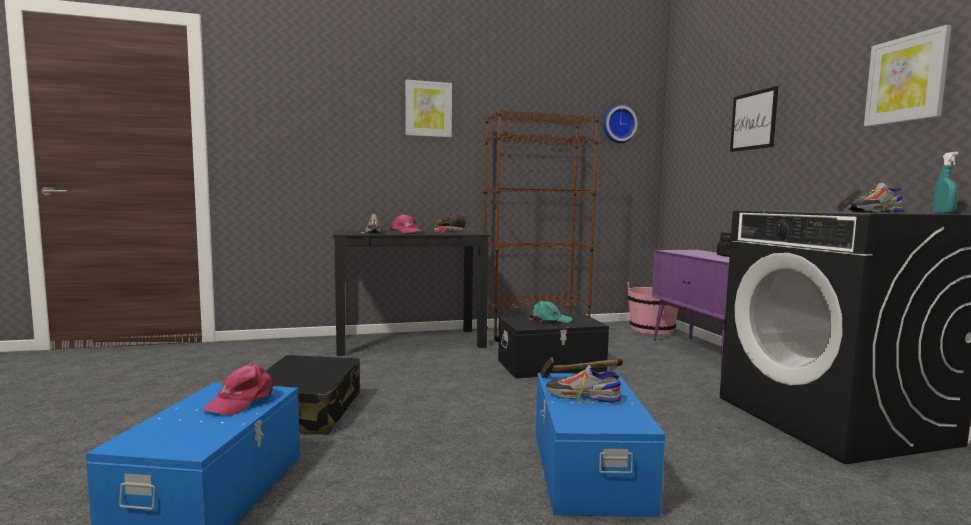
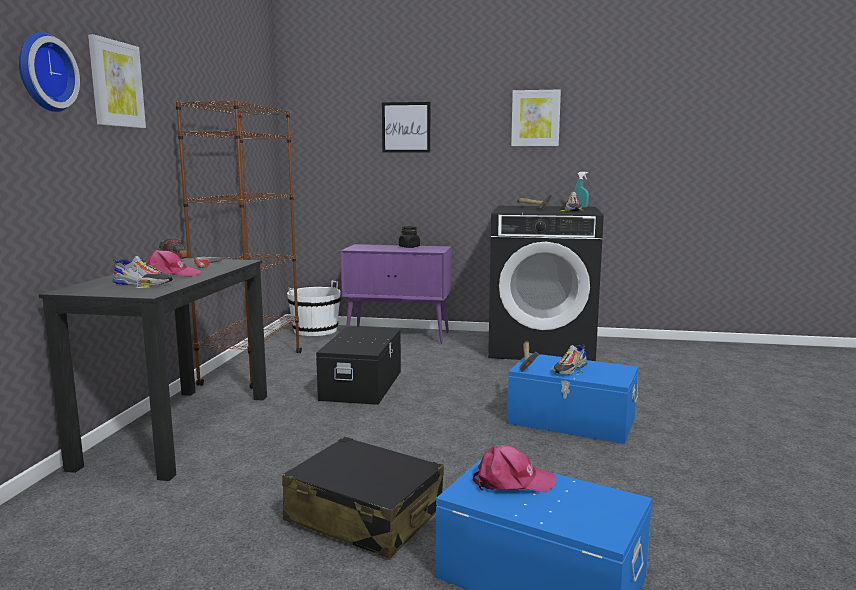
camera: 65 degrees left, 5 degrees up
pink cap [201,364,274,415] -> pink cap turned 45 degrees counterclockwise [473,445,556,492]
turquoise cap [528,301,572,323] -> none
wall clock [603,104,638,143] -> wall clock moved to [19,32,80,112]
pink bucket [627,282,678,335] -> white bucket [287,281,341,336]

